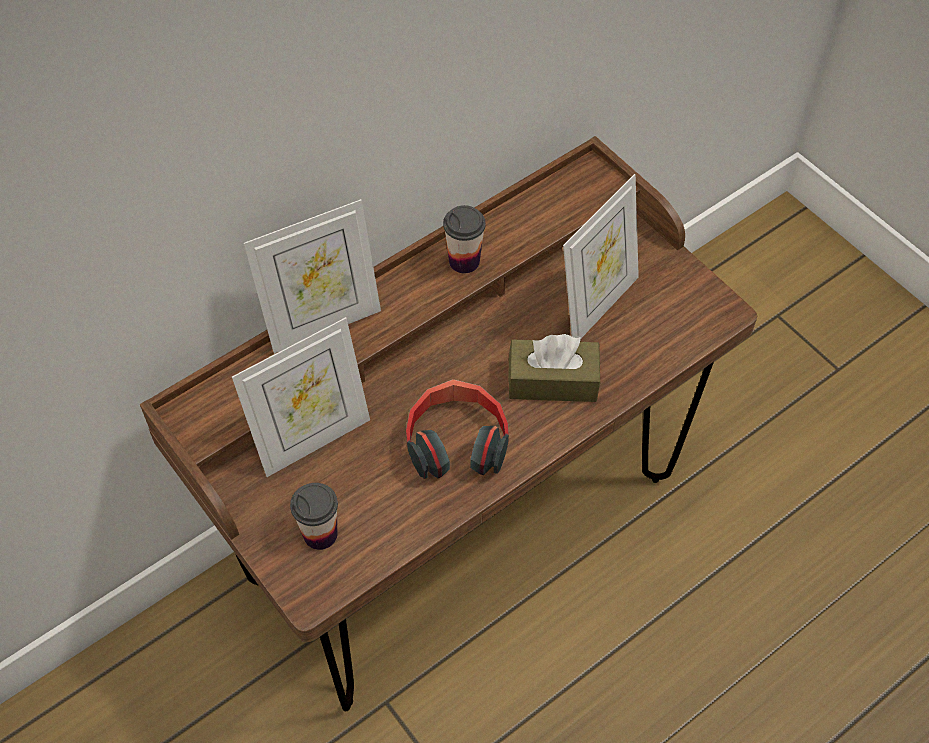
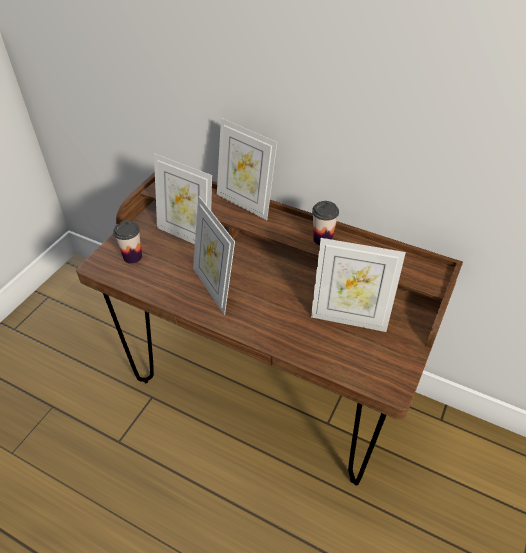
camera: 65 degrees right, 10 degrees down
headphones [406,379,509,479] -> picture frame [193,196,235,315]
brown tissue box [508,334,600,402] -> none

